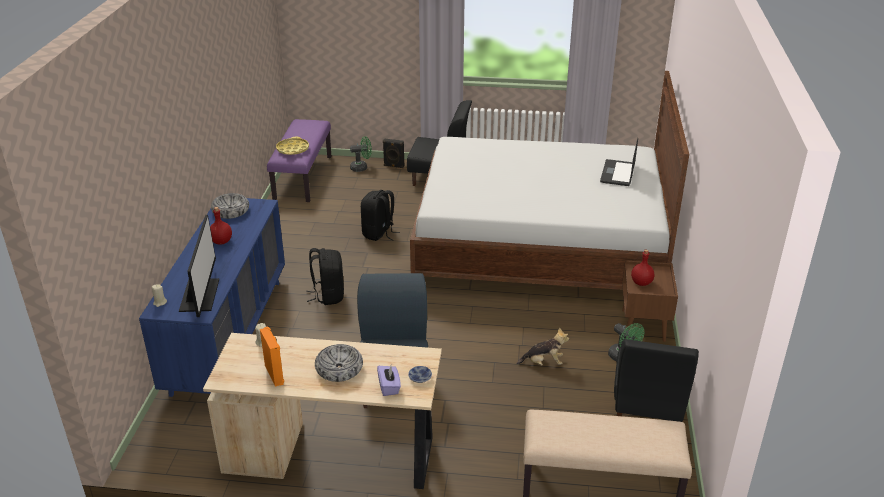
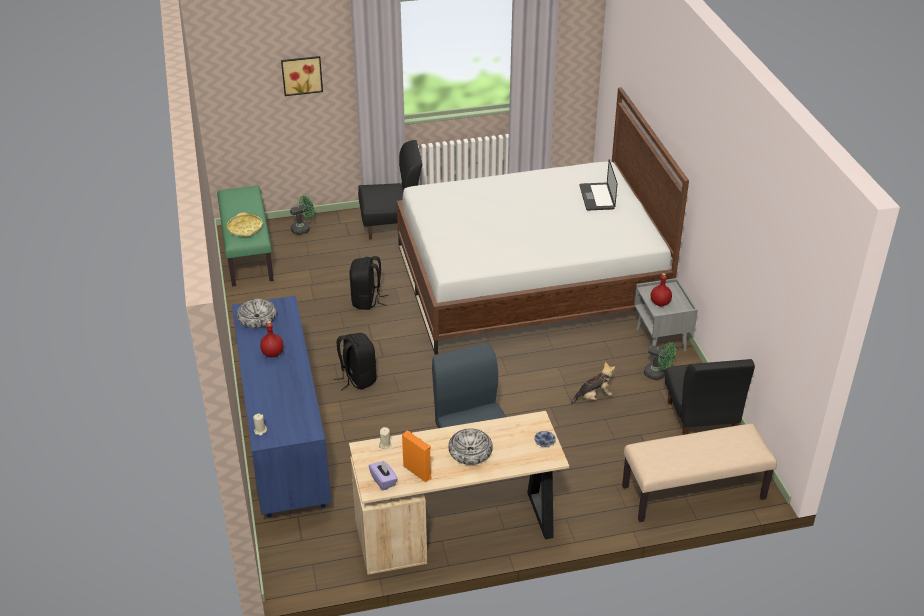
camera: 20 degrees left, 5 degrees up
monitor [179,215,219,317] -> none
purple bench [267,119,331,202] -> green bench [217,186,274,286]
purple tissue box [377,366,401,396] -> purple tissue box moved to [369,461,398,490]
black speaker [383,138,404,168] -> none
brown nightstand [622,260,678,342] -> grey nightstand [634,278,698,357]
none -> picture [281,56,323,96]

